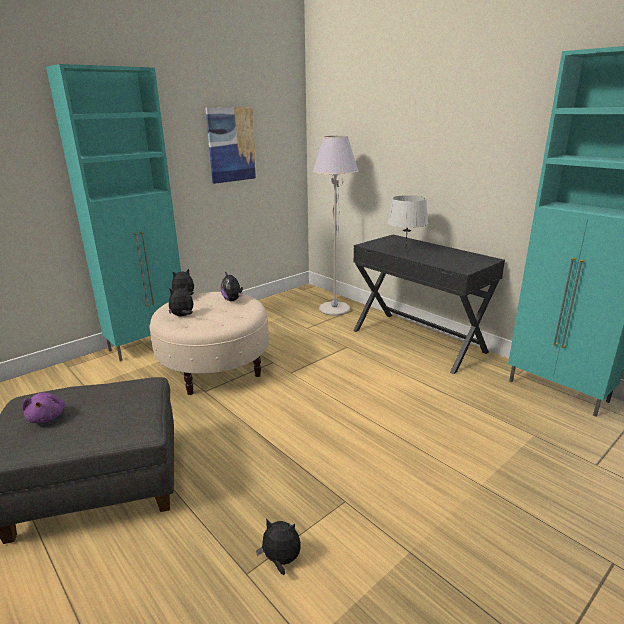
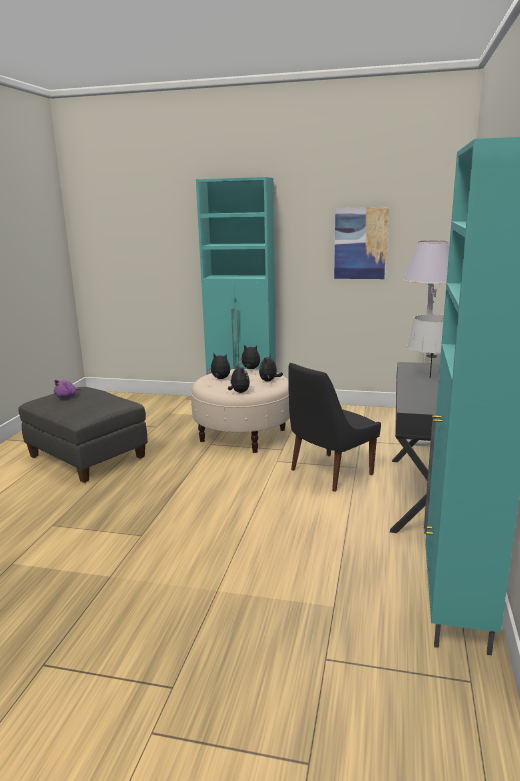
camera: 55 degrees right, 5 degrees down
plush toy [256,518,301,575] -> plush toy moved to [228,364,250,393]
none -> black chair [288,363,381,492]

